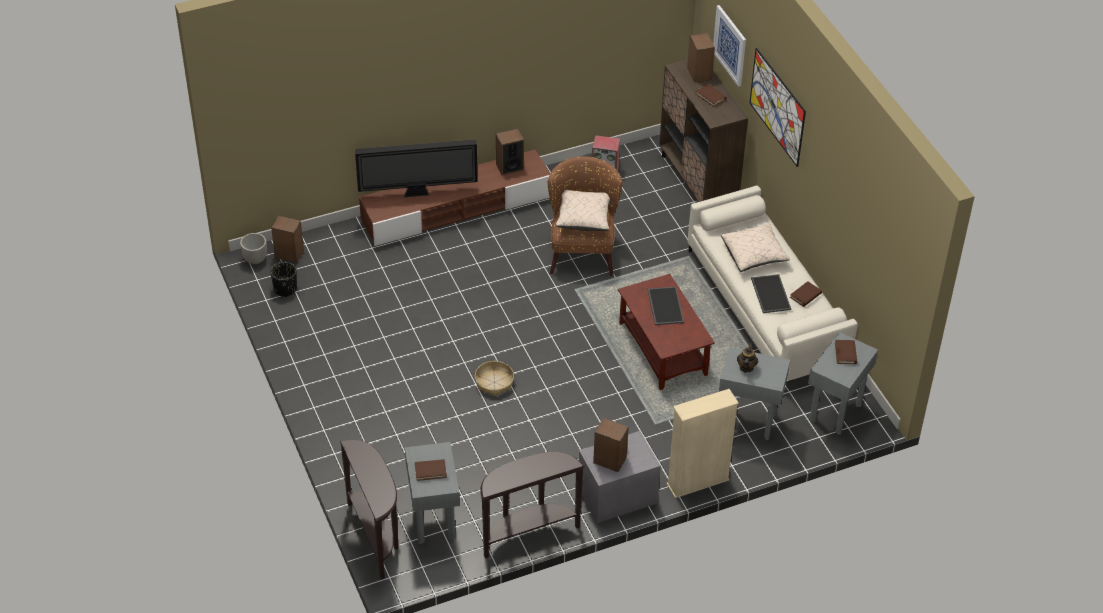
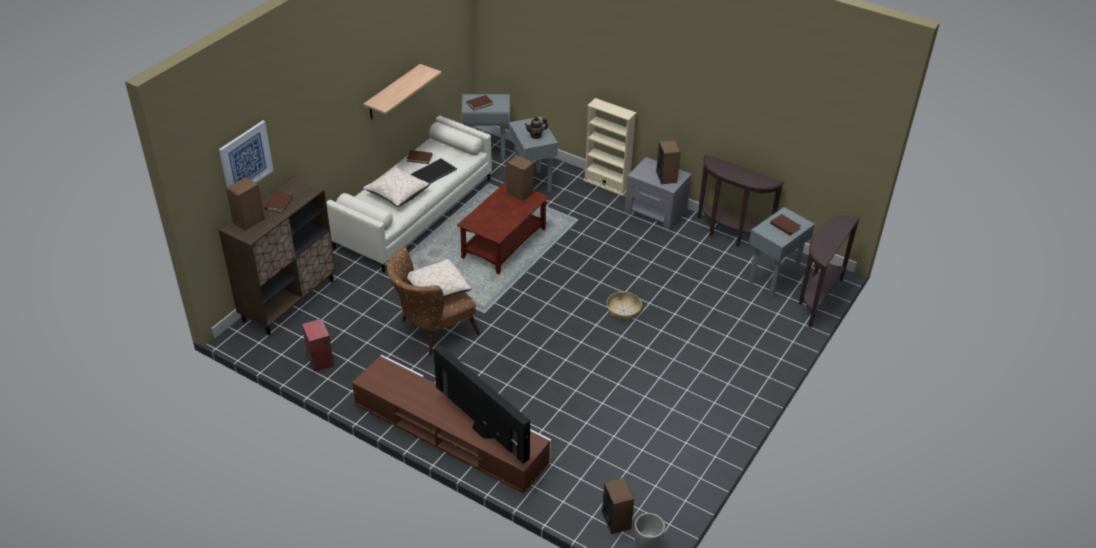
camera: 125 degrees left, 5 degrees down
black planter [270,262,297,297] -> none
speaker [496,128,524,175] -> speaker moved to [506,155,534,201]
tray [648,287,684,325] -> none
picture [750,48,806,167] -> none
none -> shelf [364,64,442,119]

